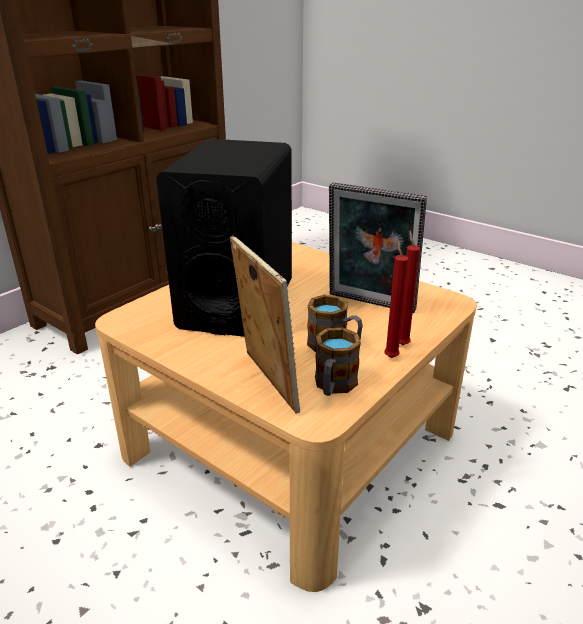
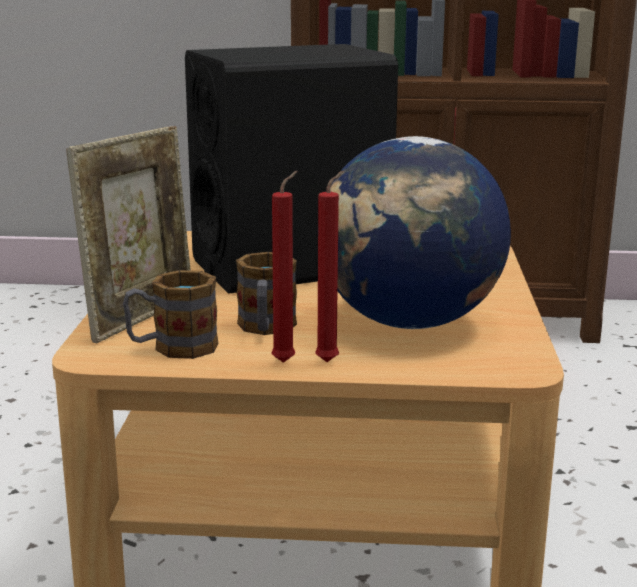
camera: 55 degrees right, 10 degrees down
picture frame [329,182,427,313] -> globe [330,136,511,329]

